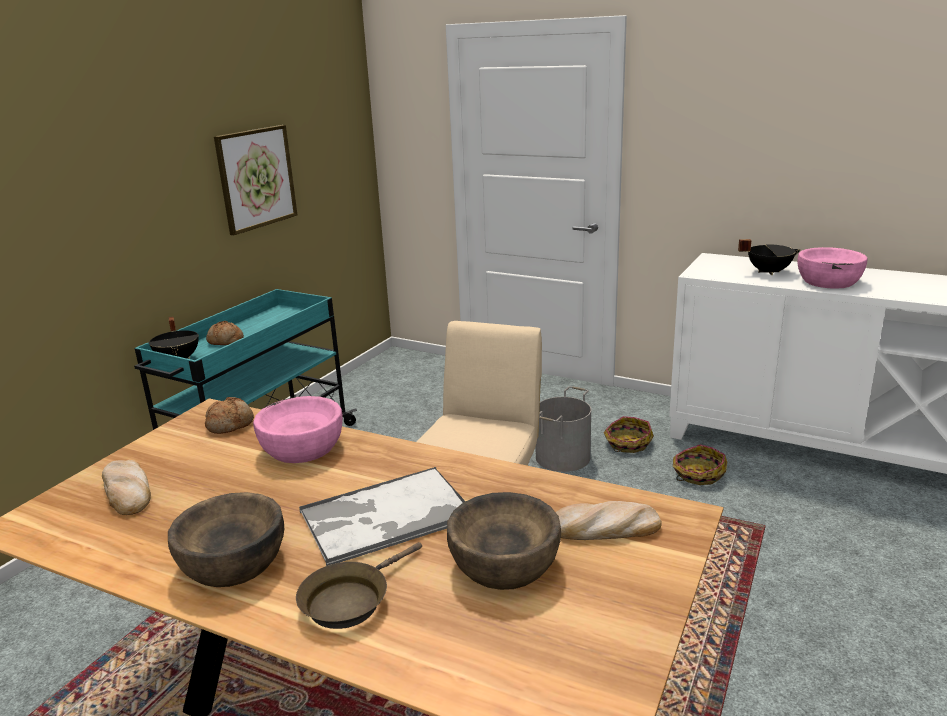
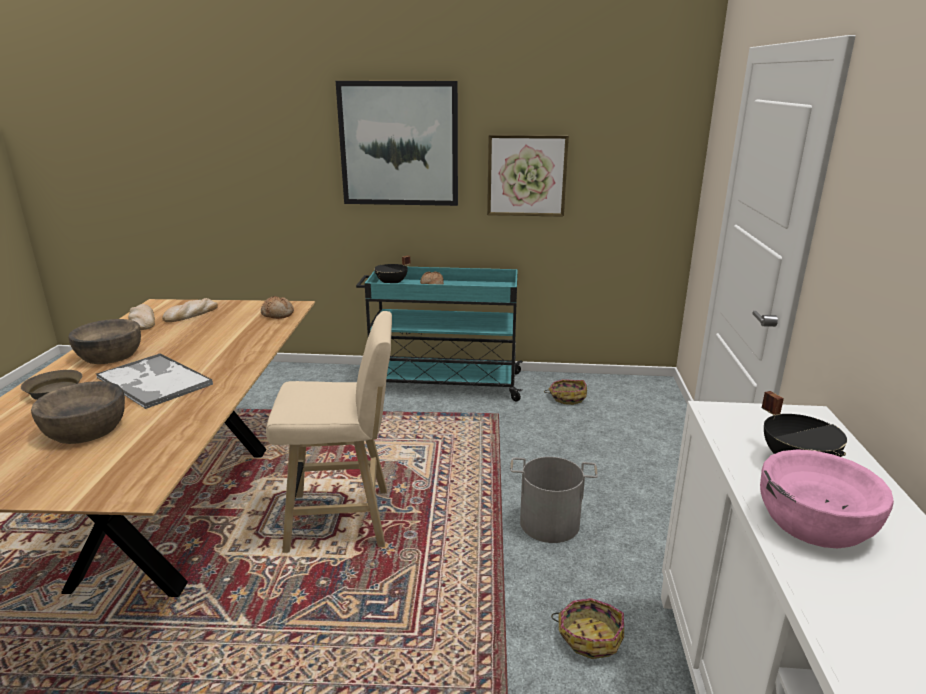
camera: 65 degrees right, 0 degrees up
pink bowl [253,396,343,463] -> none
bread [556,501,662,540] -> bread moved to [128,304,155,330]
basket [604,416,654,453] -> basket moved to [544,379,587,405]
none -> picture [336,81,458,206]

